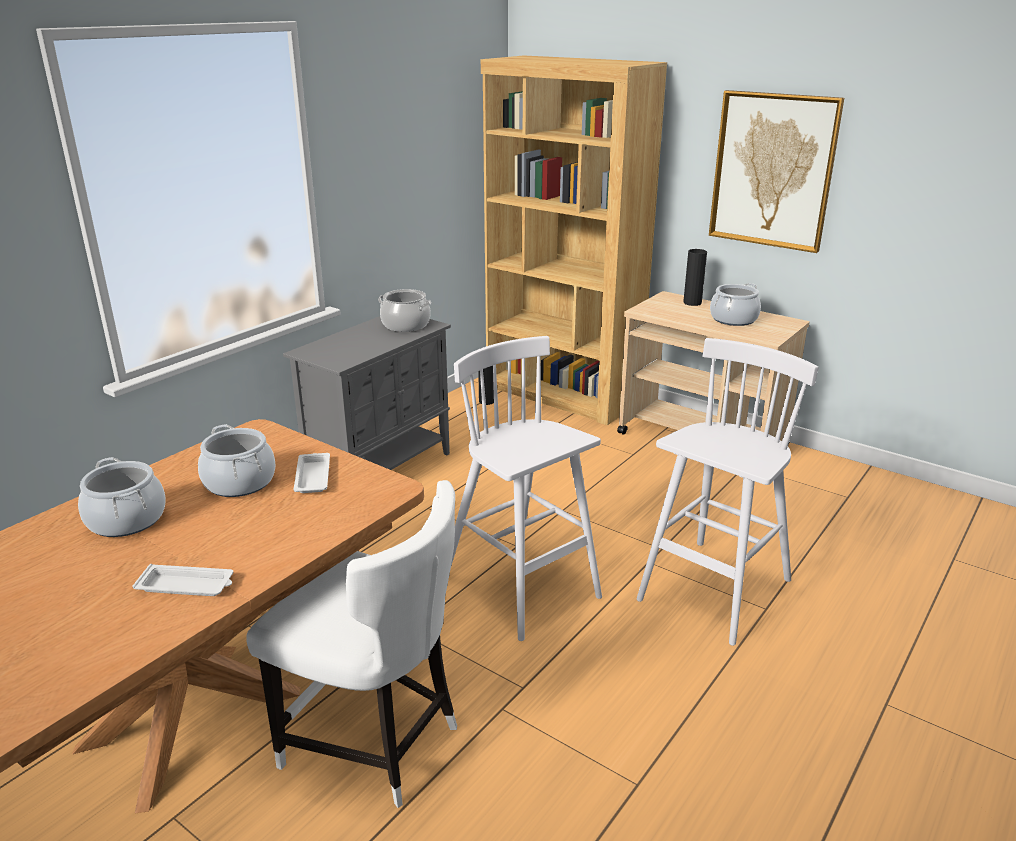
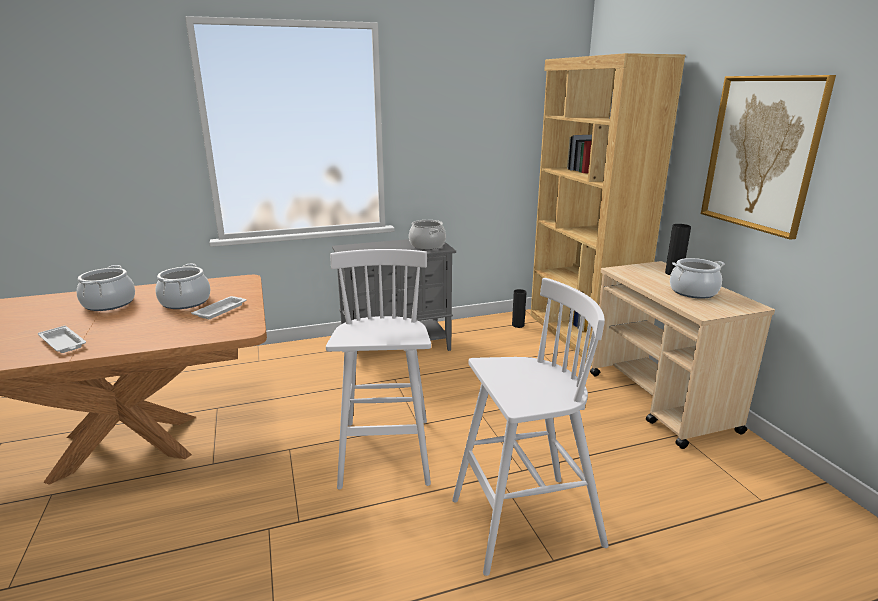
camera: 35 degrees right, 5 degrees down
white chair [246,480,457,808] -> none

